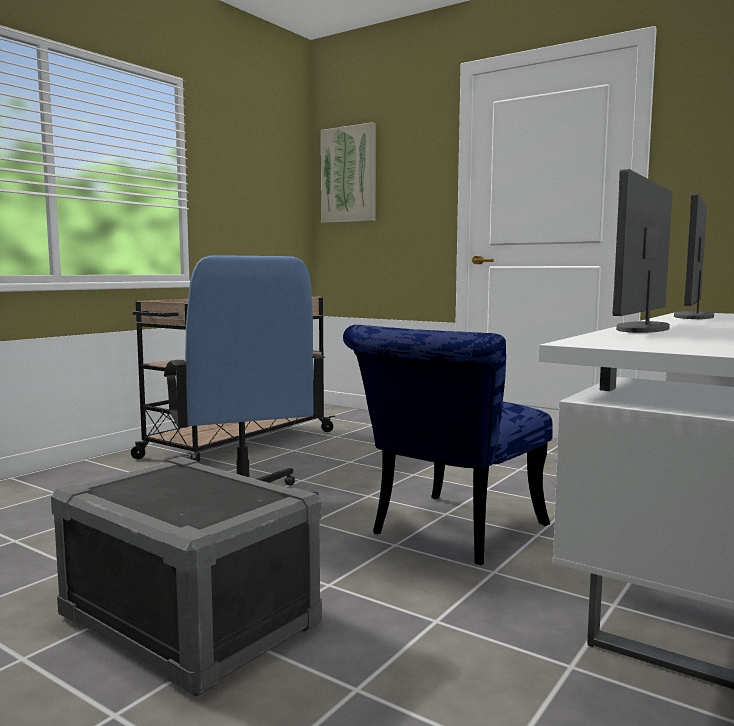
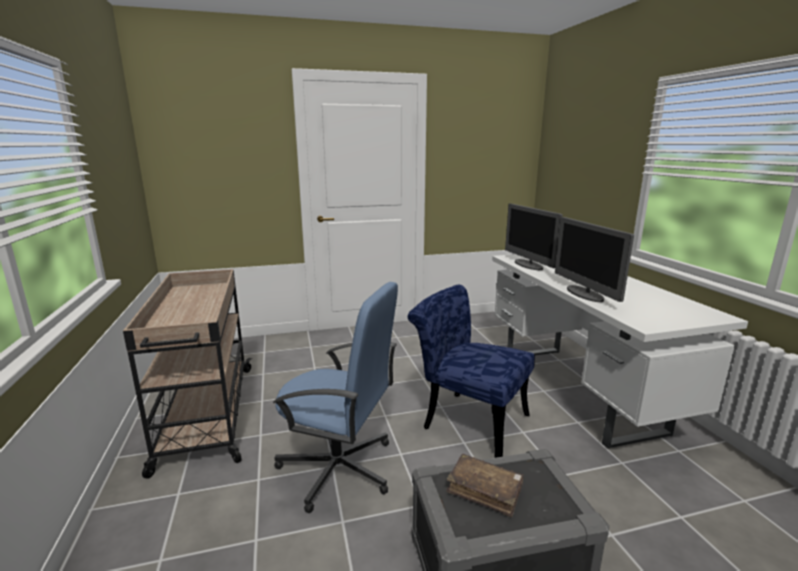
camera: 50 degrees left, 10 degrees up
picture [321,122,376,223] -> none
blue chair [343,325,553,565] -> blue chair turned 135 degrees clockwise [408,285,535,458]
none -> brown book [446,454,524,517]

